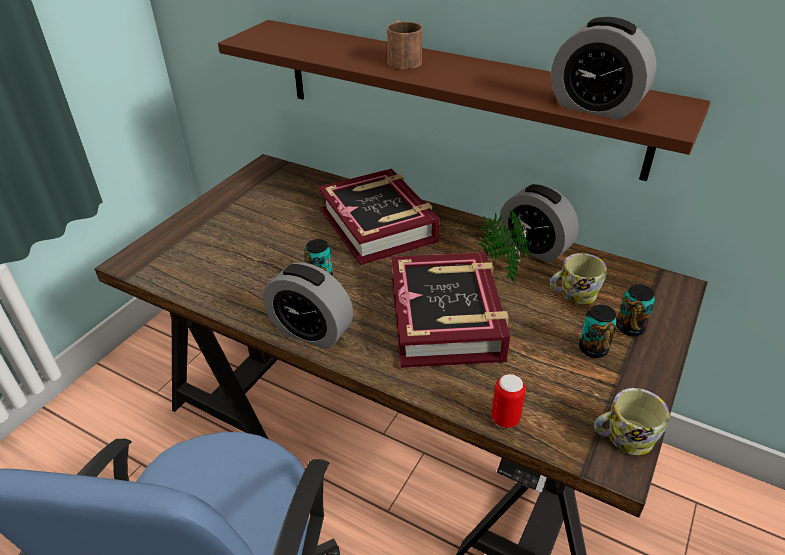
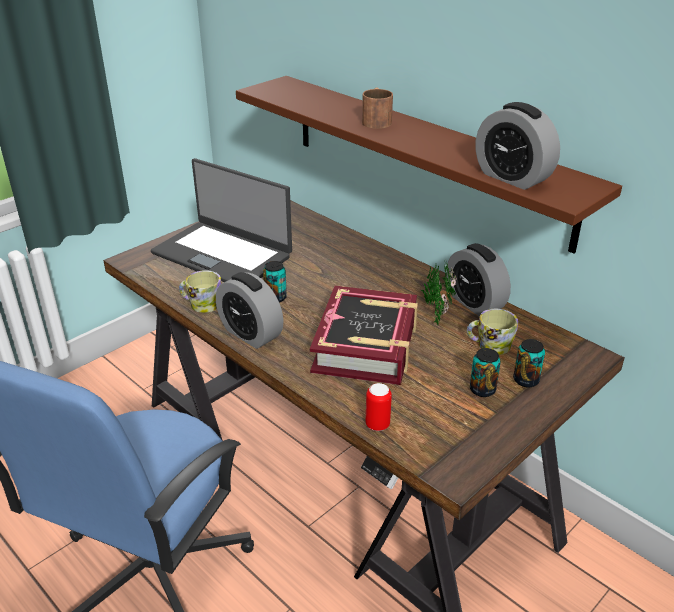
camera: 15 degrees right, 5 degrees down
book [318,168,440,265] -> none
mug [594,388,670,455] -> mug moved to [179,270,222,313]
none -> laptop [151,158,292,282]

